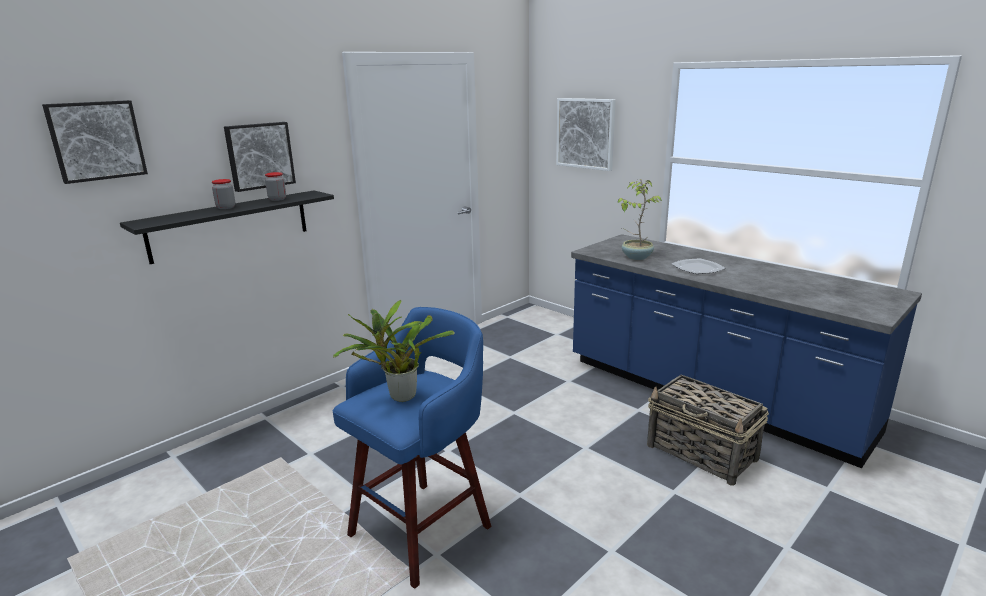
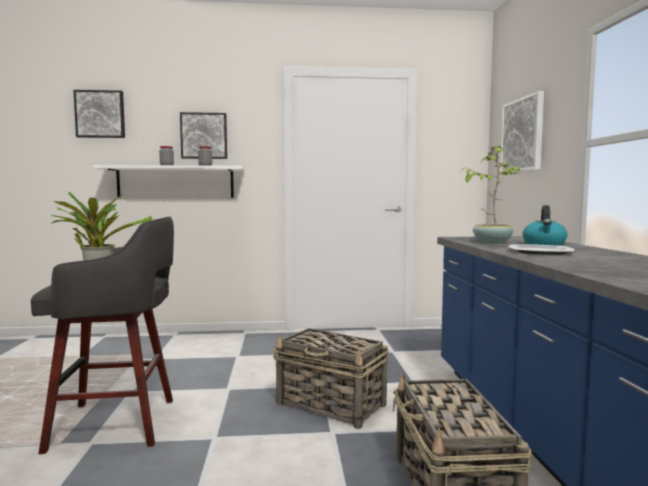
camera: 40 degrees right, 15 degrees down
black shelf [120,190,334,264] -> white shelf [93,165,245,198]
blue stool [333,307,491,589] -> grey stool [31,216,174,454]
none -> basket [273,328,389,429]
none -> kettle [523,205,567,246]

